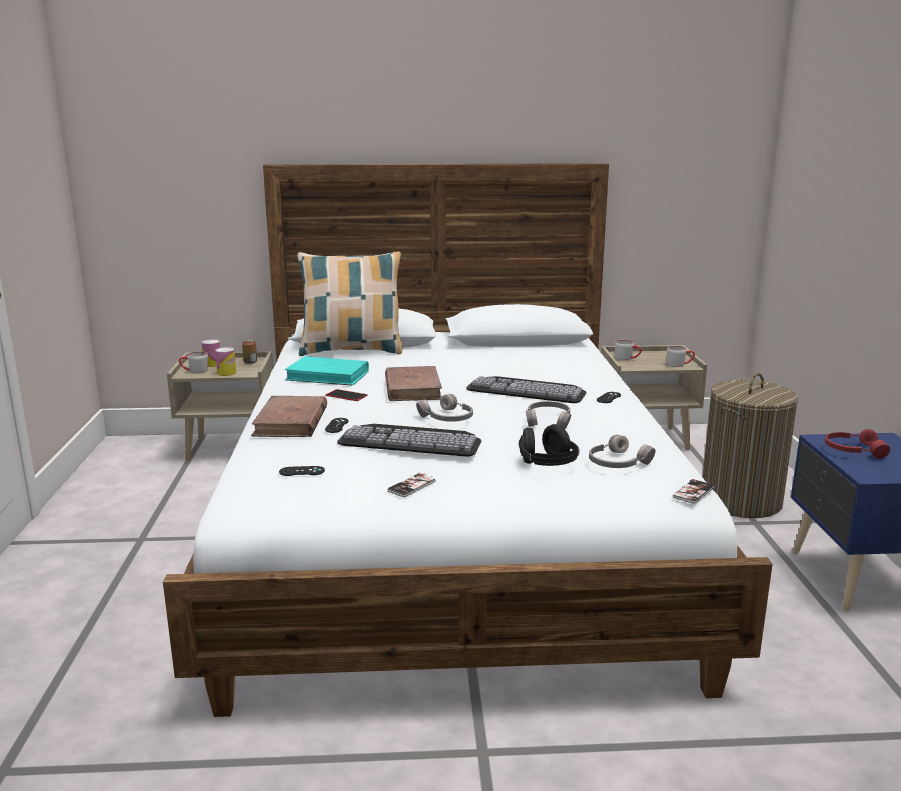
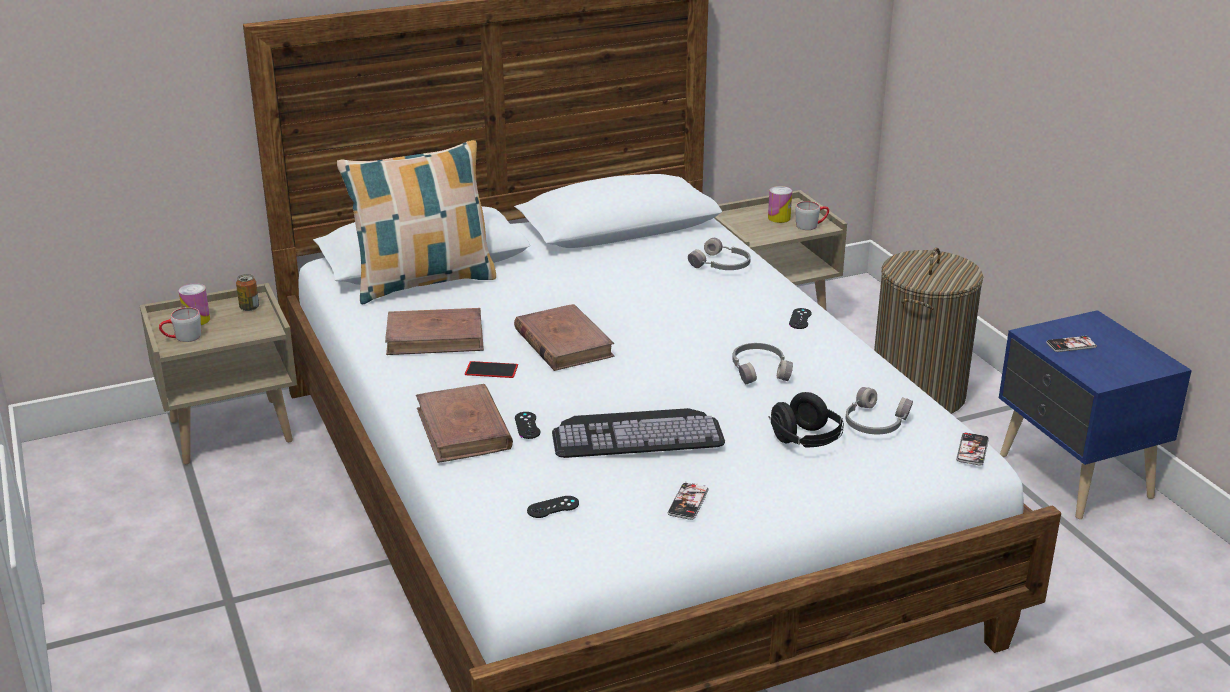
camera: 20 degrees left, 10 degrees up
can [215,347,236,376] -> can moved to [768,186,792,223]
turquoise book [285,356,369,386] -> brown book [385,308,484,355]
grey headphones [416,394,473,422] -> grey headphones moved to [688,238,751,270]
keyboard [466,376,586,403] -> none
grey mug [615,340,642,361] -> none
red headphones [825,429,890,459] -> phone [1046,336,1097,352]

